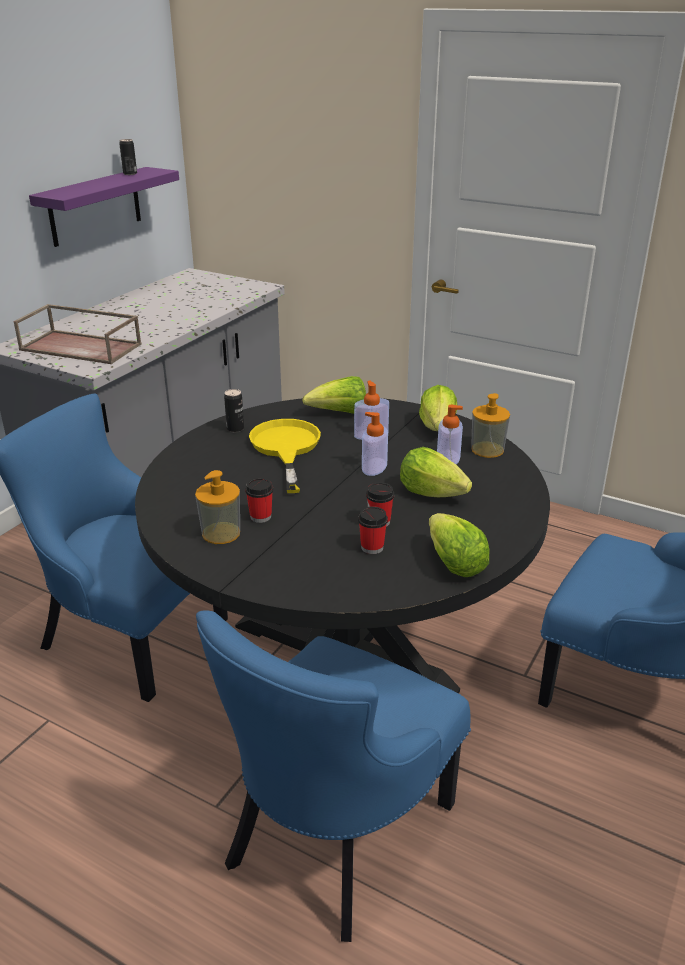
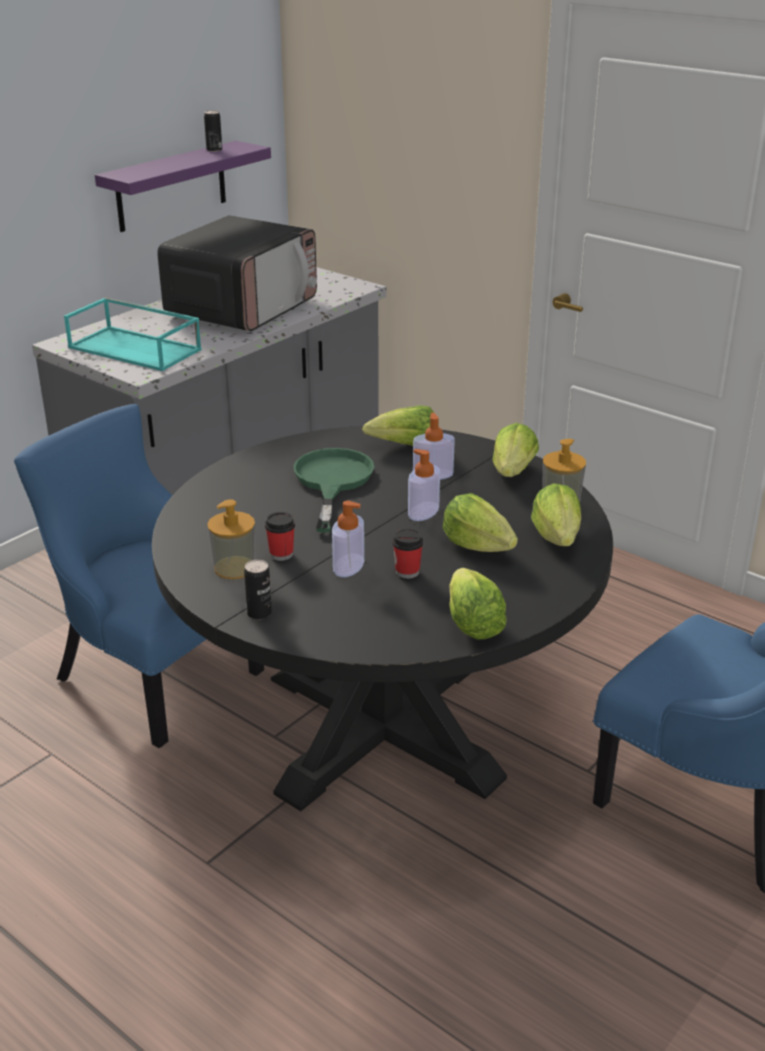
camera: 10 degrees right, 0 degrees up
brown tray [13,304,142,364] -> turquoise tray [64,297,202,371]
blue chair [196,610,471,942] -> none
can [224,389,244,432] -> can moved to [244,560,272,620]
yellow frying pan [249,419,321,493] -> green frying pan [293,448,374,532]
cup [358,506,388,554] -> none
soap dispenser [437,405,463,465] -> soap dispenser moved to [332,501,364,577]
none -> microwave [157,215,317,331]
none -> lettuce [531,484,581,546]

